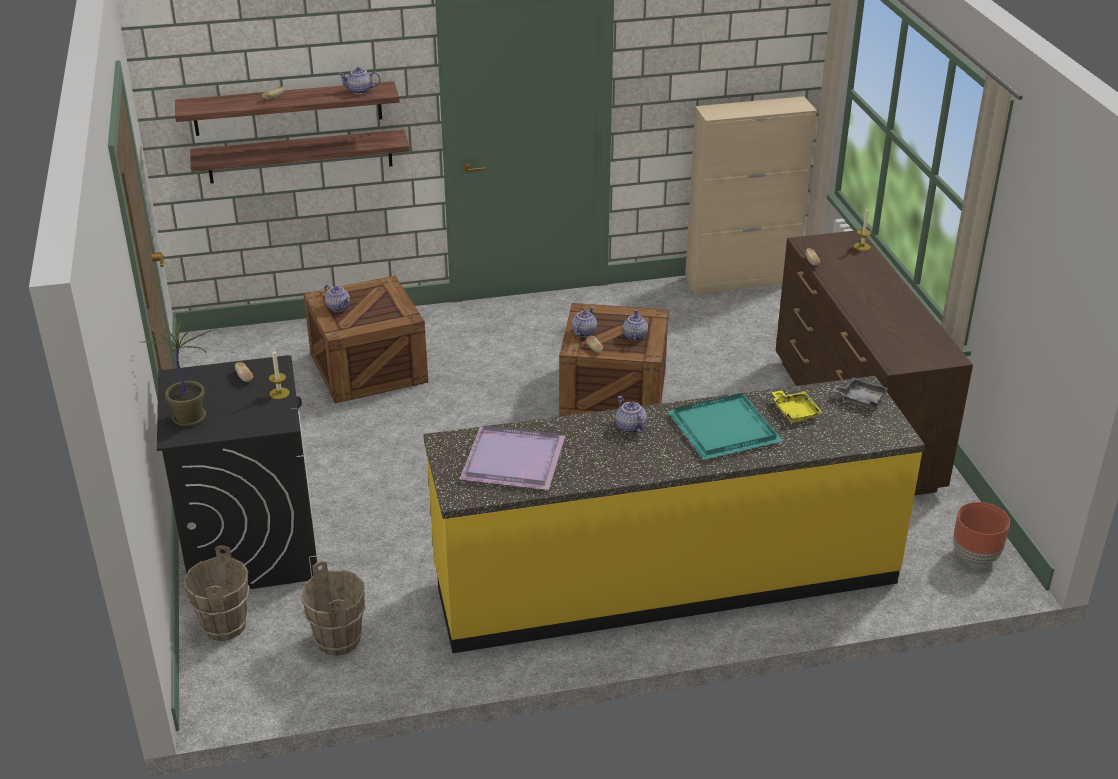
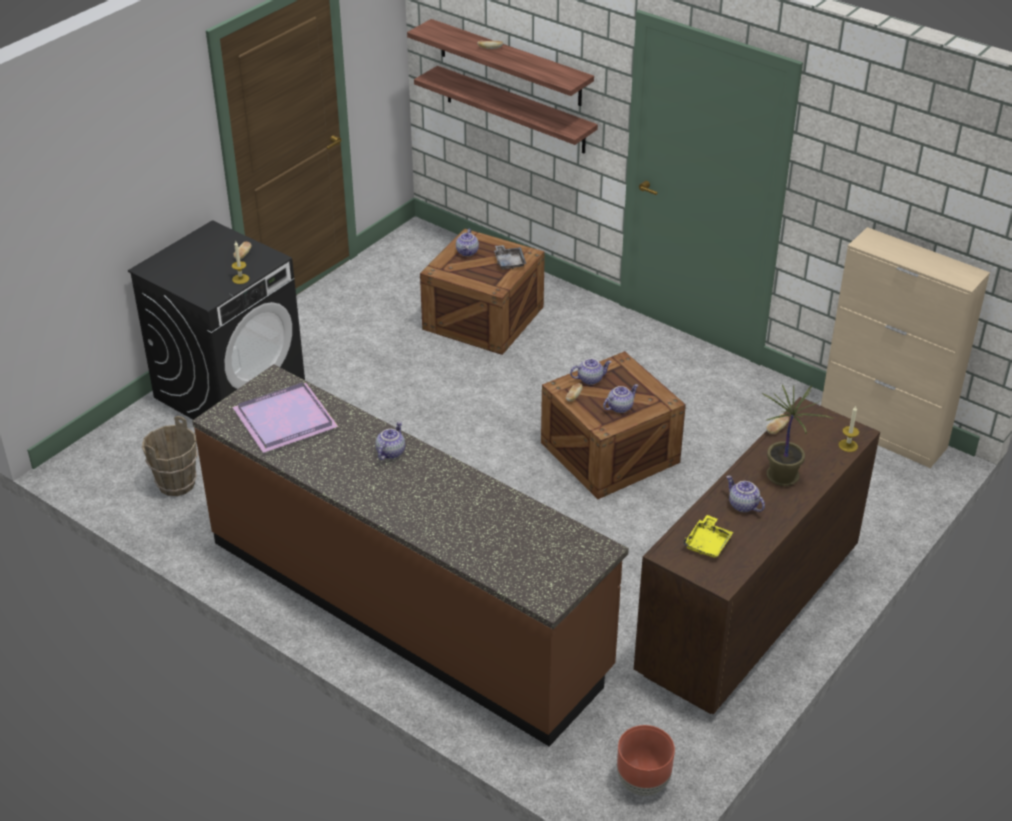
camera: 50 degrees right, 5 degrees up
potted plant [139,315,218,427] -> potted plant moved to [762,384,834,486]
brown bucket [184,545,250,641] -> none
teapot [338,67,380,94] -> teapot moved to [726,475,765,512]
yellow counter [424,376,925,653] -> brown counter [192,364,629,747]
turquoise tray [667,393,783,460] -> none
yellow tray [771,390,823,423] -> yellow tray moved to [683,515,733,558]
grey tray [832,377,888,409] -> grey tray moved to [494,245,526,270]

